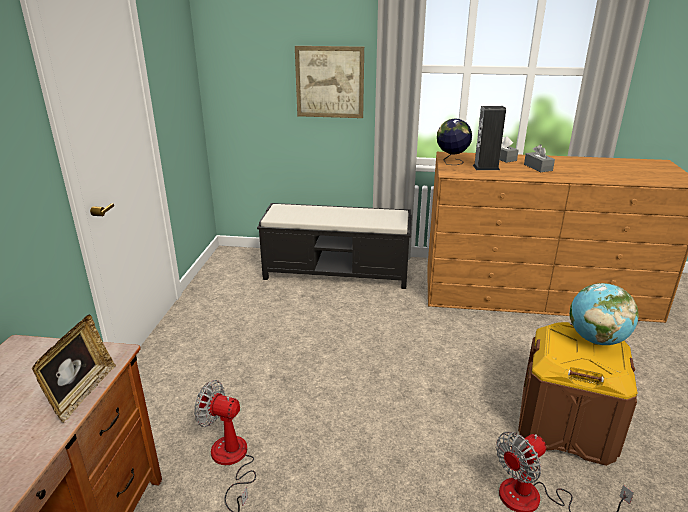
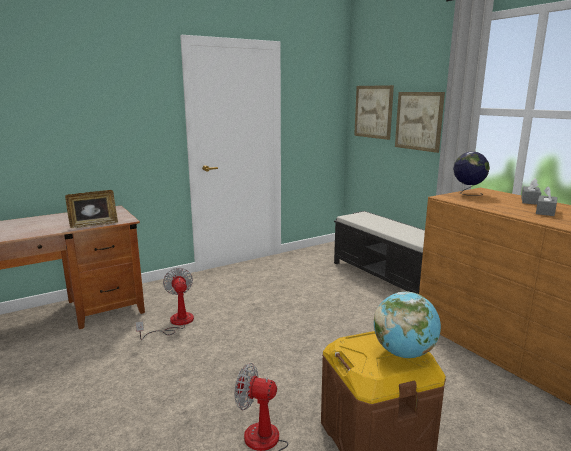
camera: 50 degrees right, 10 degrees down
speaker [473,106,506,170] -> none
none -> picture [354,85,394,140]

